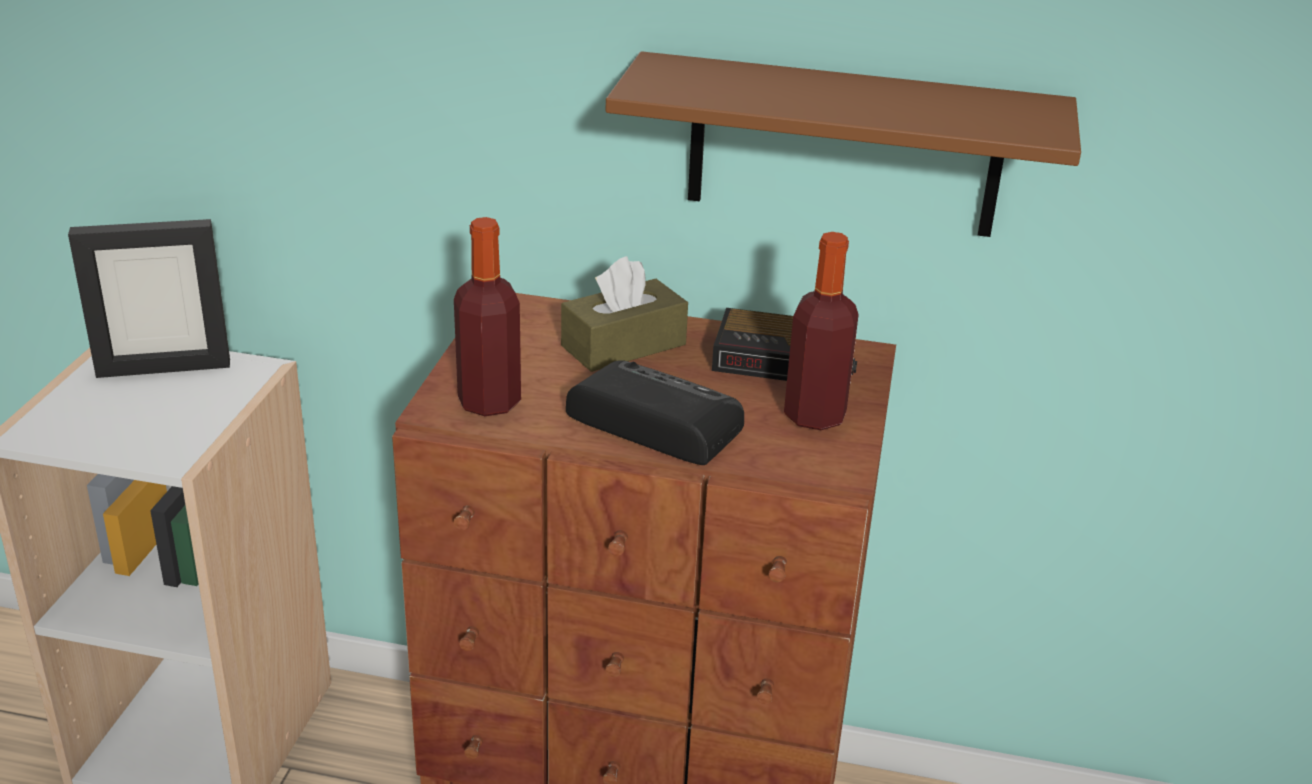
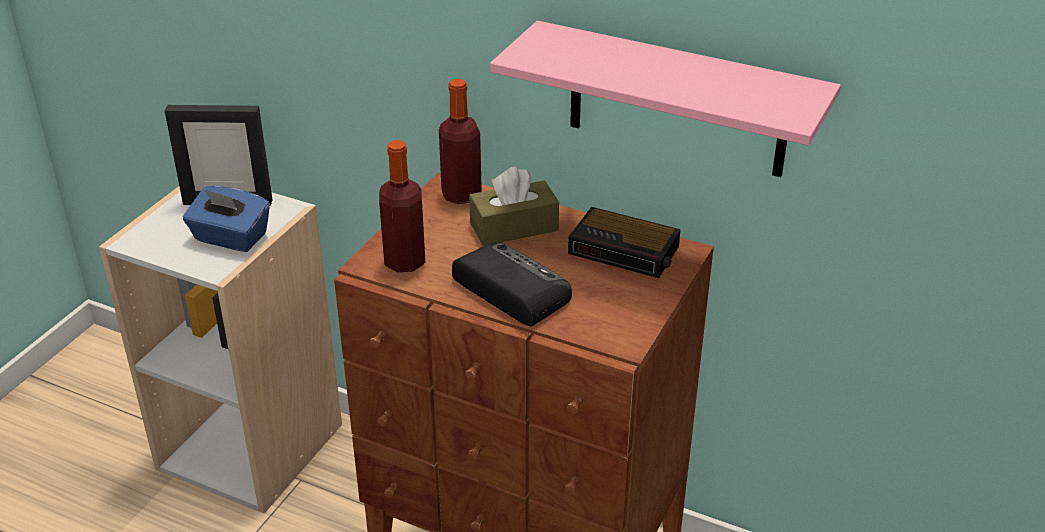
camera: 15 degrees right, 5 degrees up
brown shelf [606,51,1081,237] -> pink shelf [490,21,841,177]
bottle [784,232,859,430] -> bottle moved to [439,79,482,204]
none -> blue tissue box [183,186,270,252]

